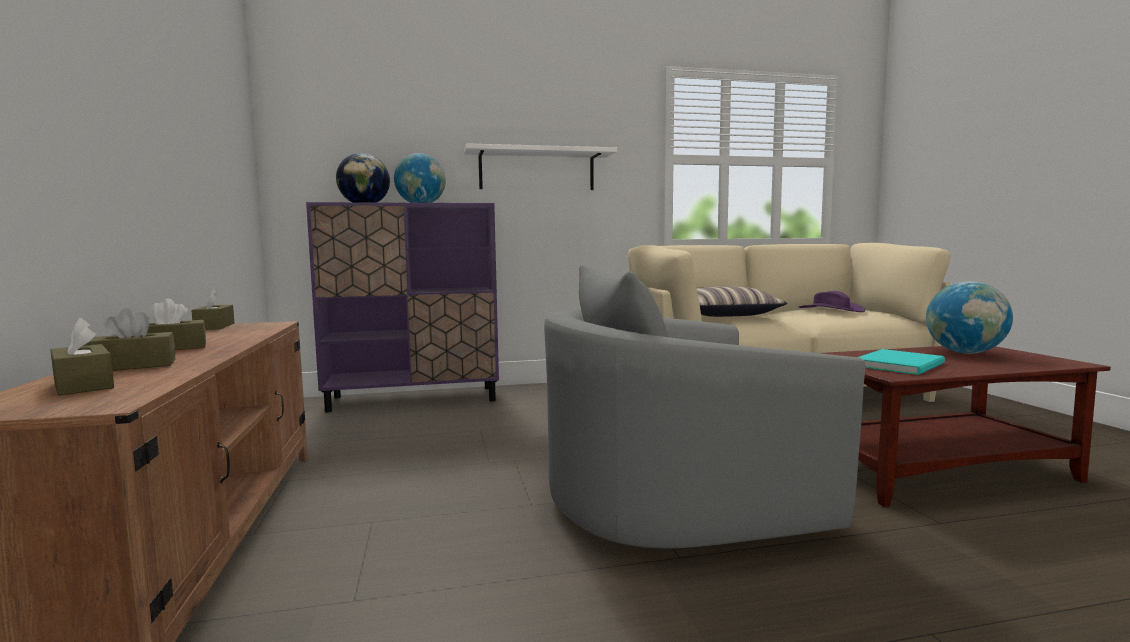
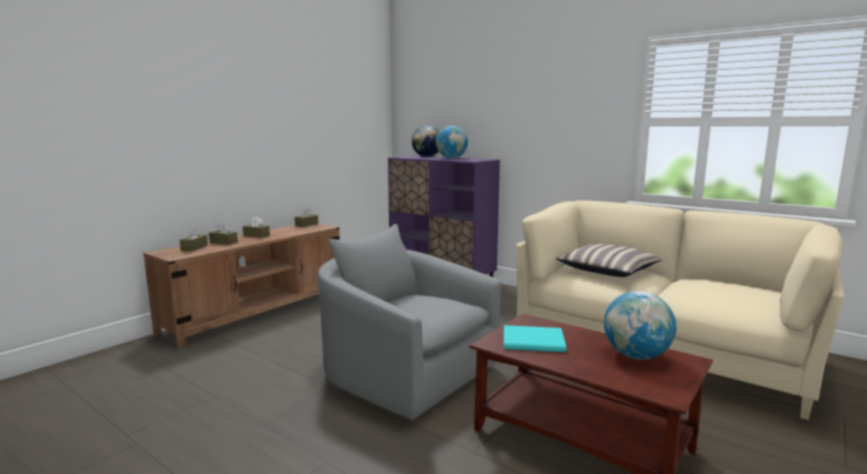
camera: 50 degrees right, 5 degrees up
white shelf [464,143,617,190] -> none
purple hat [799,291,866,312] -> none

